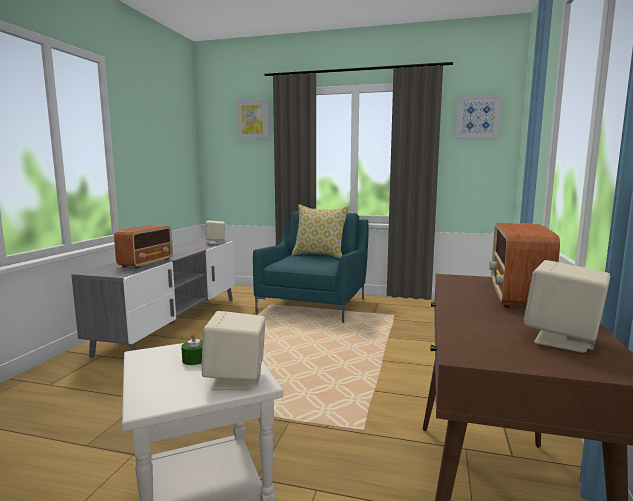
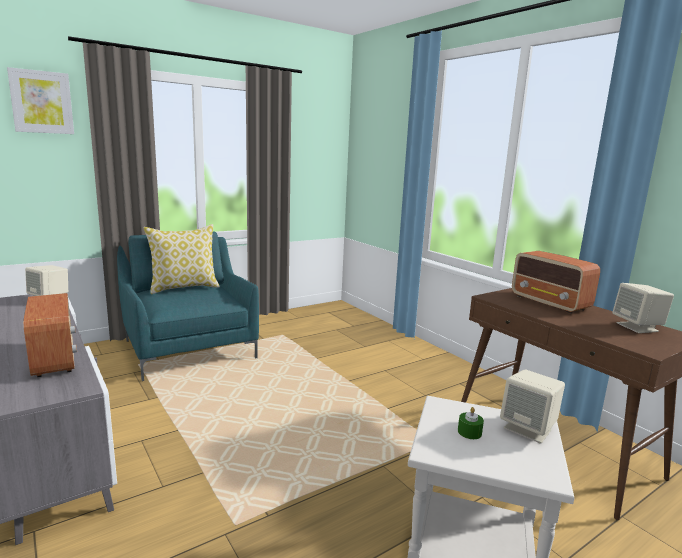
camera: 50 degrees left, 5 degrees up
picture [456,95,502,139] -> none

